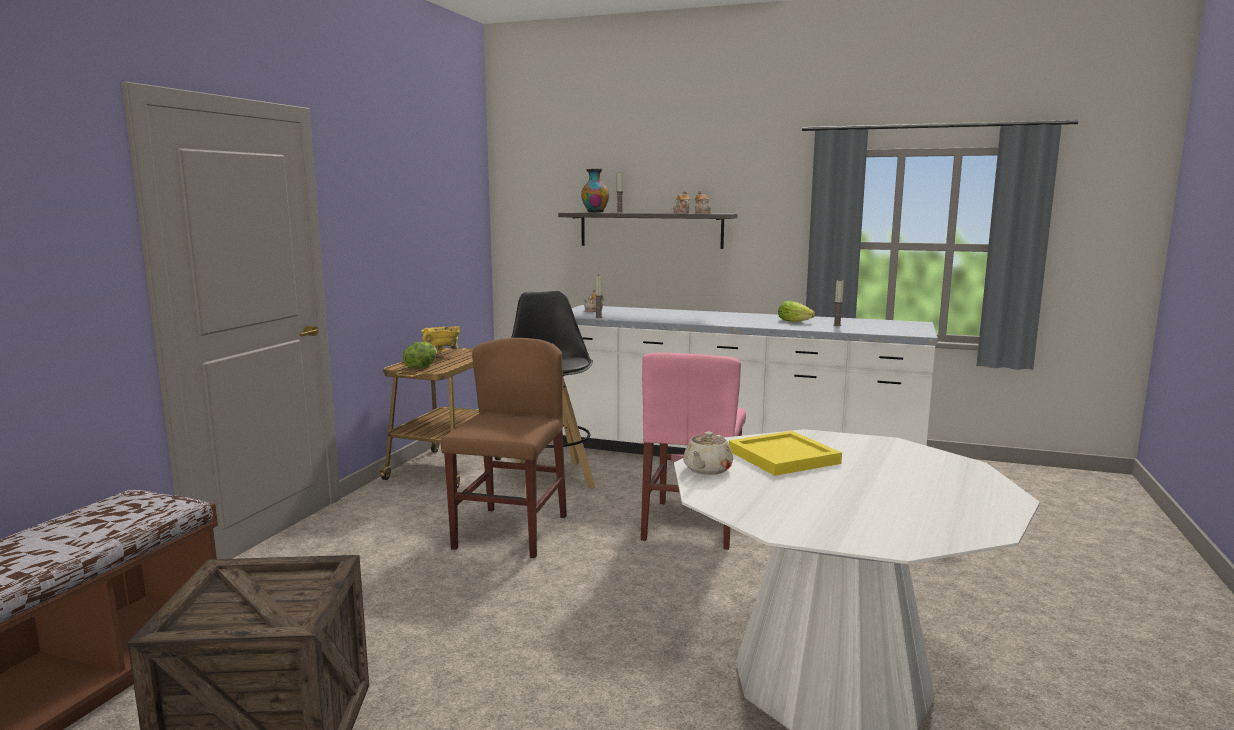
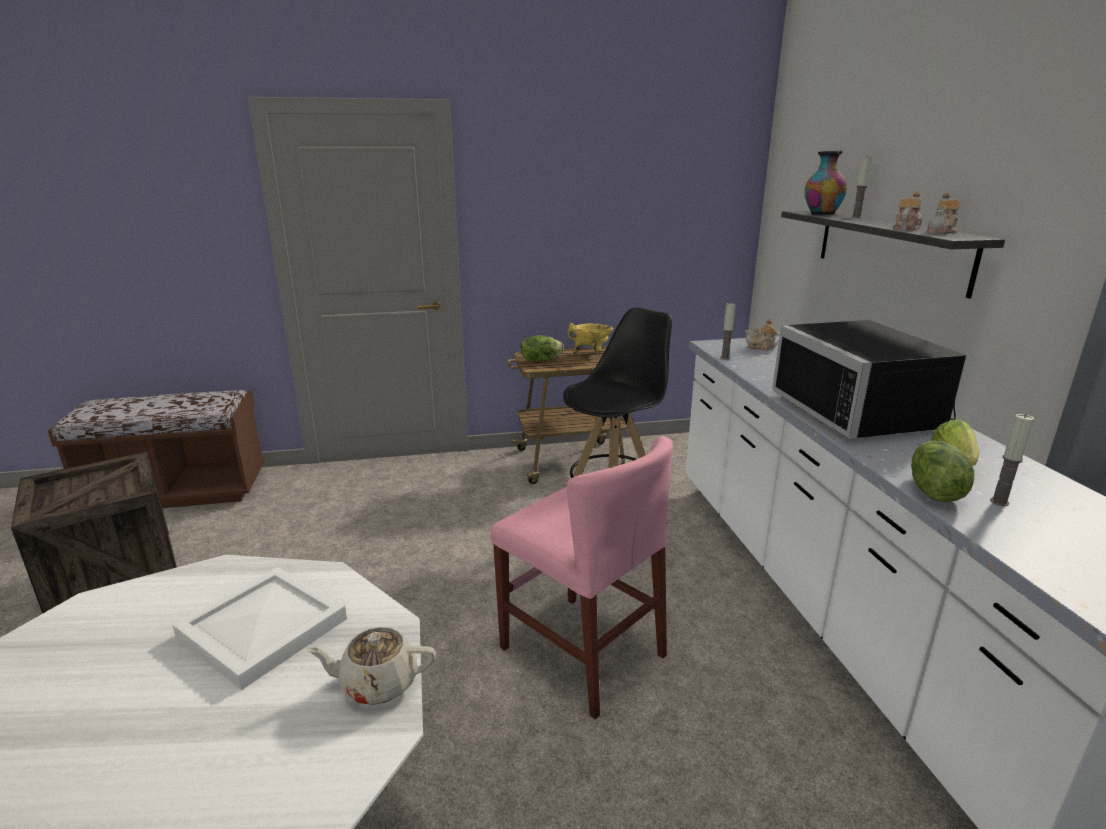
camera: 60 degrees right, 10 degrees up
brown chair [441,338,567,558] -> none
pink chair [641,353,746,550] -> pink chair turned 120 degrees counterclockwise [491,436,673,719]
beige teapot [683,432,733,475] -> beige teapot moved to [307,627,436,705]
yellow tray [729,431,842,476] -> white tray [173,567,347,690]
none -> black microwave [772,320,966,439]
none -> lettuce [911,441,974,502]

